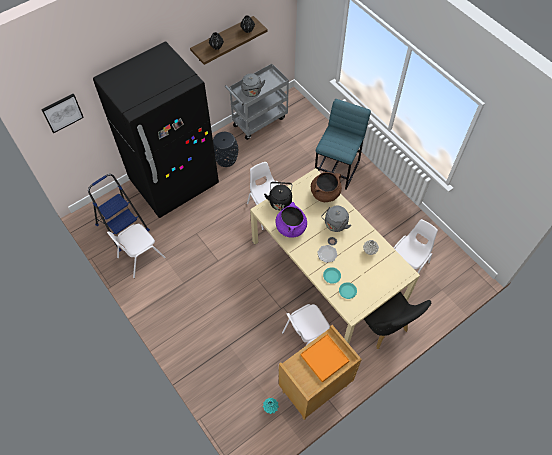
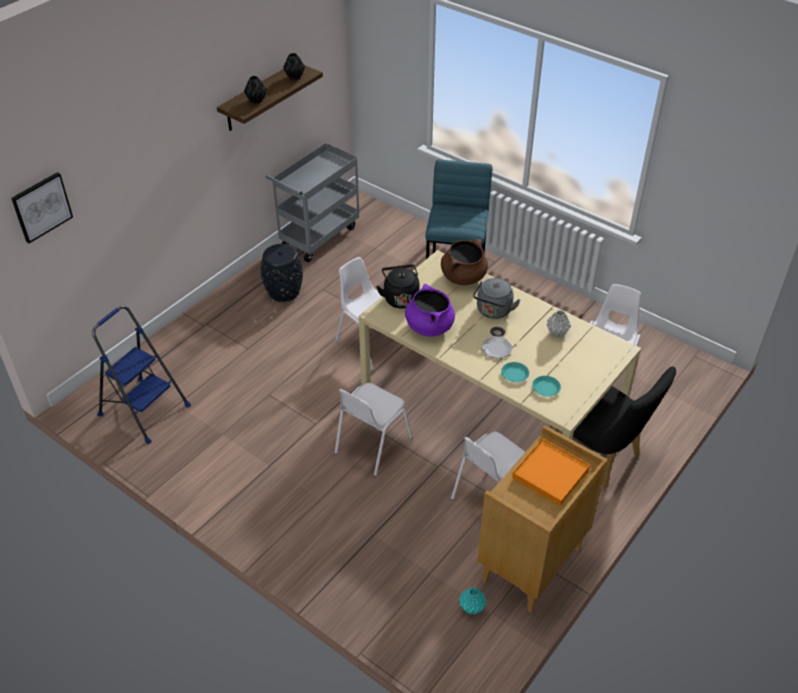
camera: 15 degrees left, 15 degrees down
black fridge [93,42,219,218] -> none
white chair [107,224,166,278] -> white chair moved to [335,383,413,476]
grey kettle [241,74,265,97] -> none

